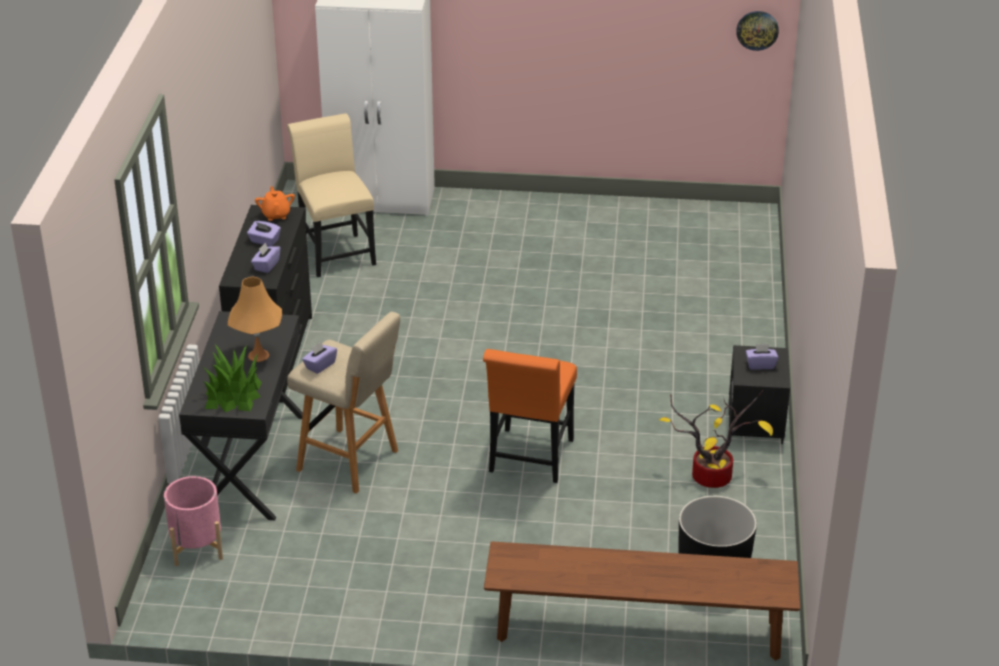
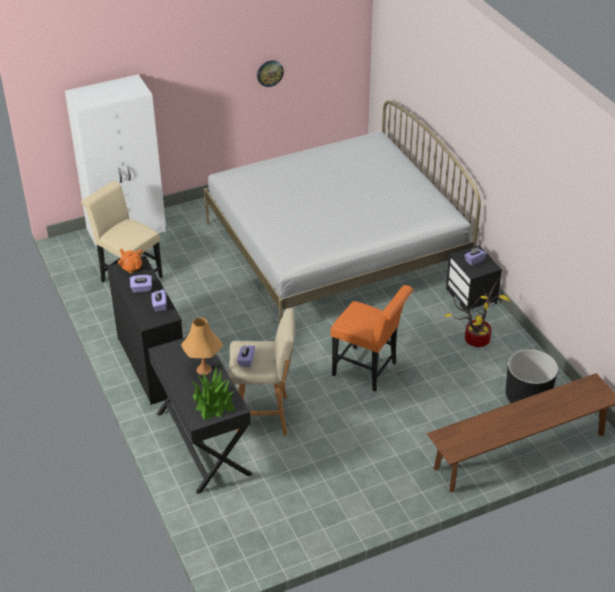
camera: 30 degrees left, 5 degrees up
pink planter [164,476,223,566] -> none
orange chair [483,349,577,483] -> orange chair turned 45 degrees counterclockwise [330,285,413,392]
wall clock [736,11,779,51] -> wall clock moved to [257,60,284,87]
none -> white bed [204,101,481,323]

